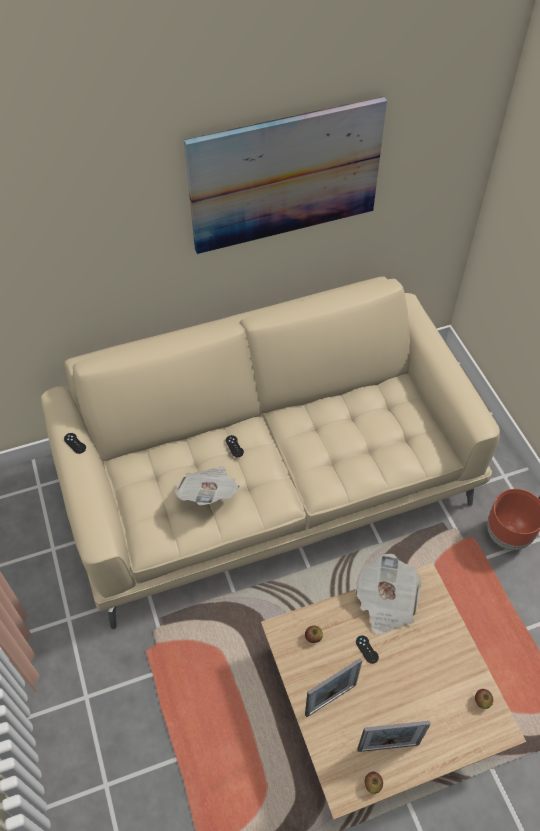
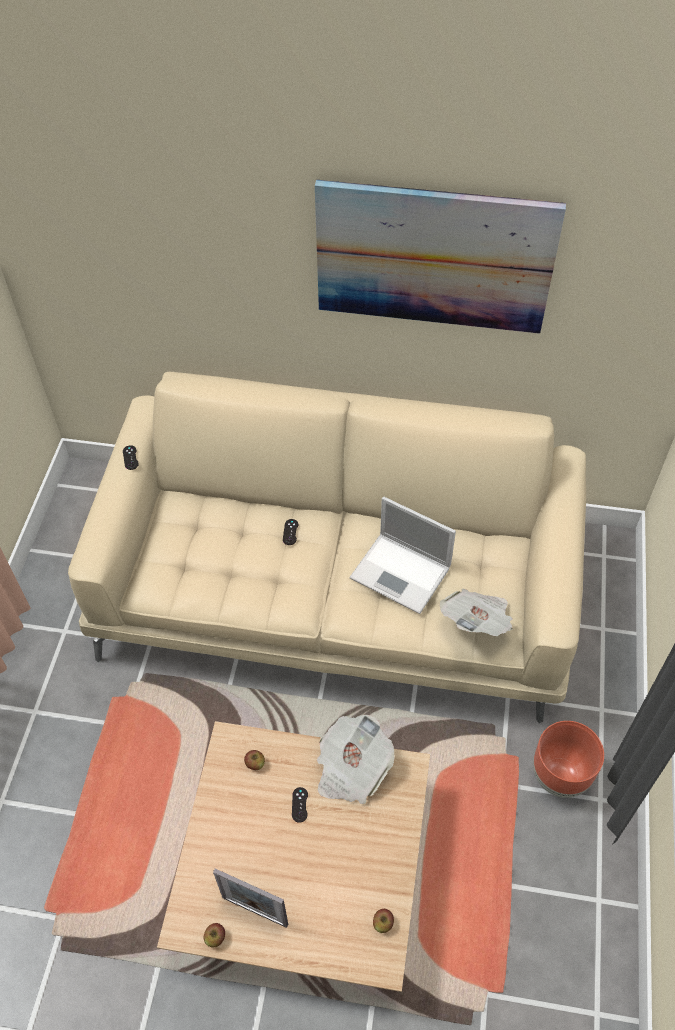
camera: 30 degrees right, 0 degrees up
newspaper [175,466,240,505] -> newspaper moved to [439,589,513,636]
picture frame [305,658,362,717] -> none
none -> laptop [349,497,456,614]

